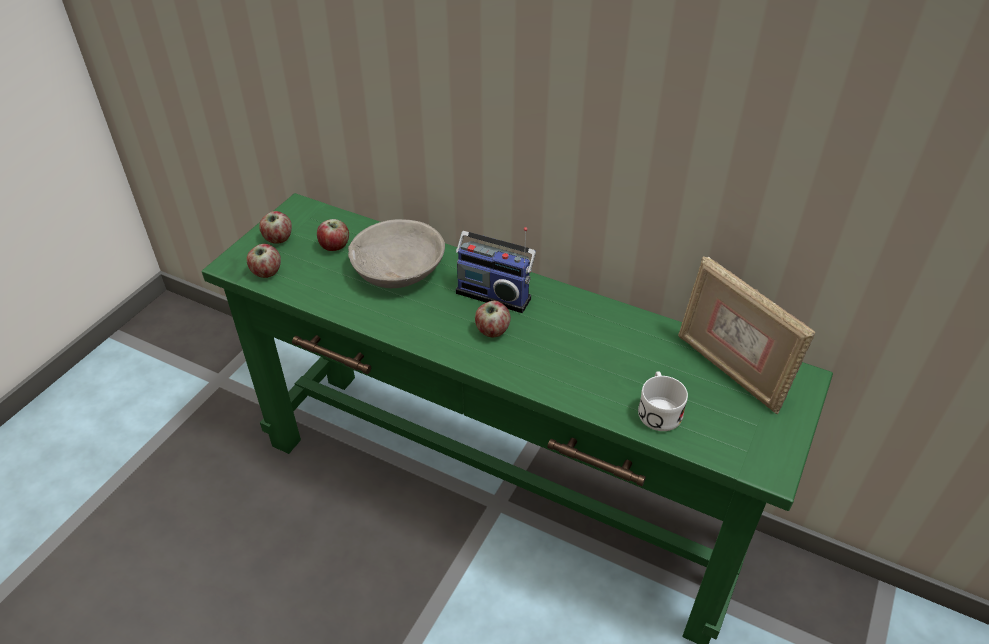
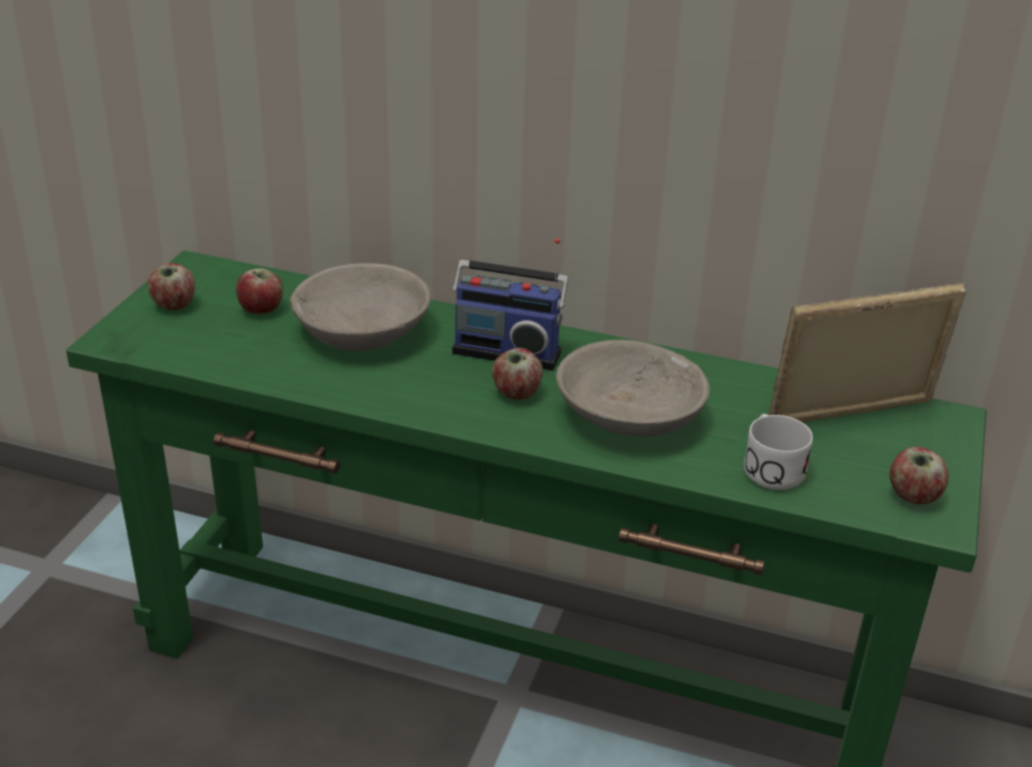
camera: 10 degrees left, 10 degrees down
apple [246,244,281,278] -> apple moved to [890,447,949,504]
picture frame [678,256,815,414] -> picture frame turned 120 degrees clockwise [768,283,966,422]
none -> grey bowl [556,340,710,437]

